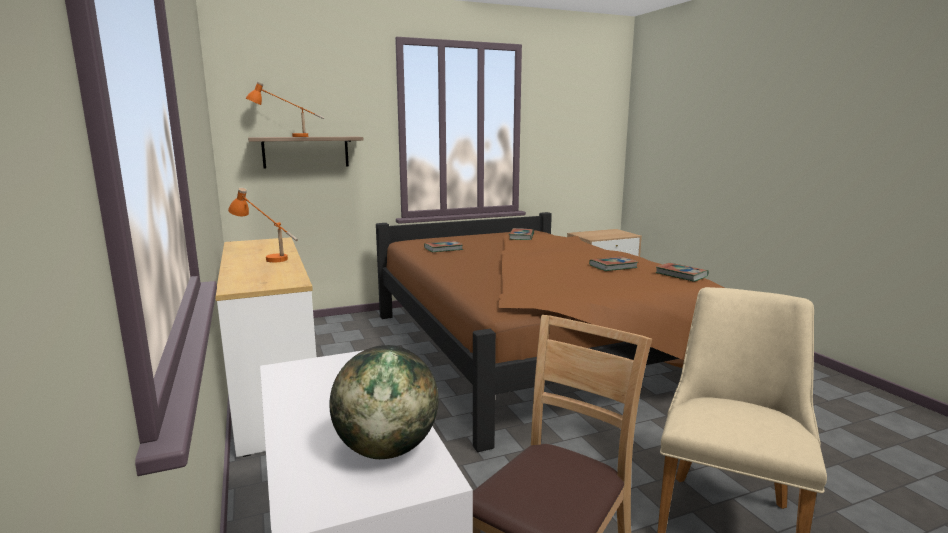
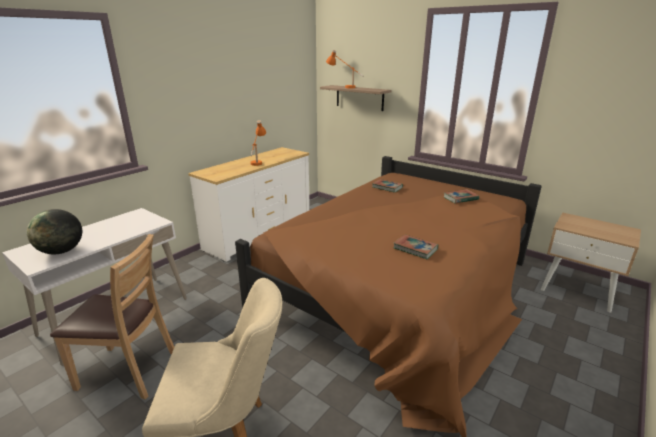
camera: 60 degrees right, 10 degrees up
book [656,263,708,282] -> none

